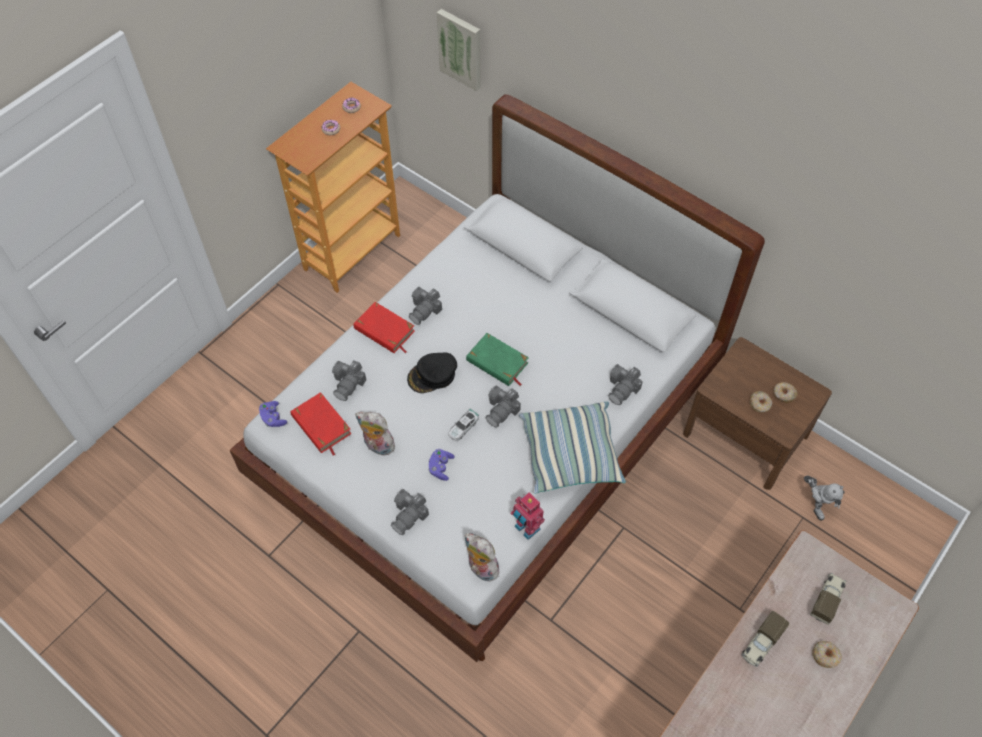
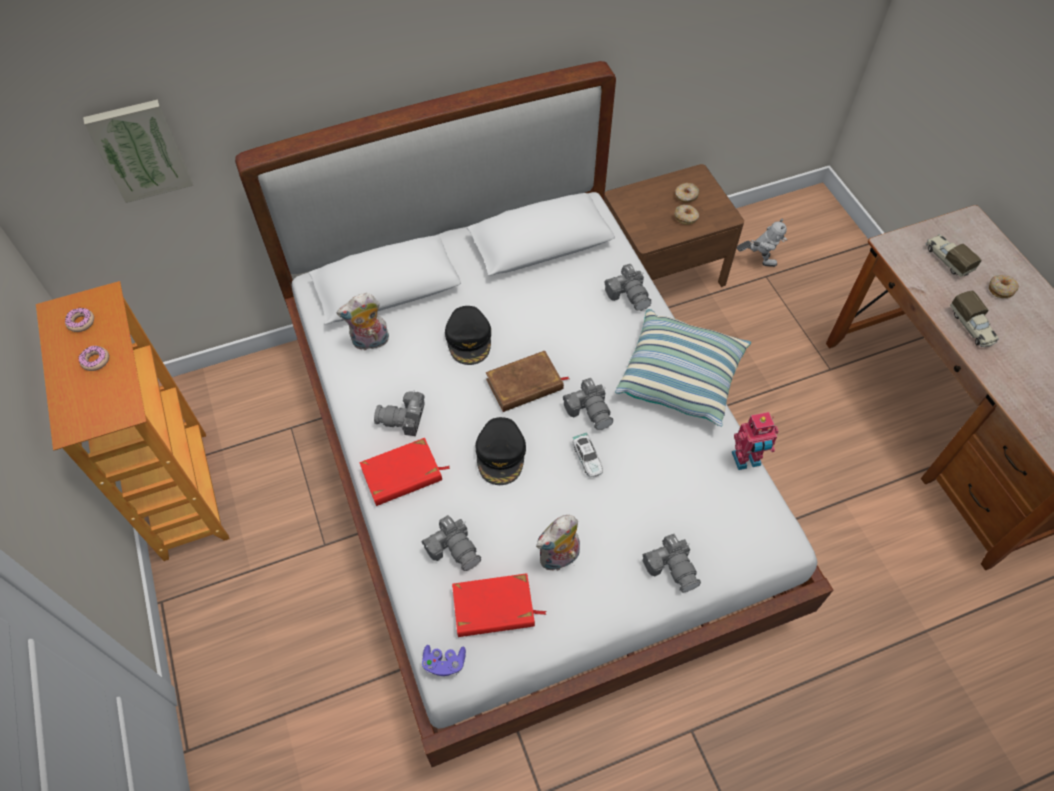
camera: 60 degrees left, 0 degrees up
camera [409,287,442,325] -> camera turned 120 degrees clockwise [374,390,425,436]
purple game controller [428,449,455,481] -> none
plush toy [465,533,499,581] -> plush toy moved to [337,293,389,351]
green book [466,333,529,386] -> brown book [486,351,569,412]
none -> black cap [445,306,491,365]

